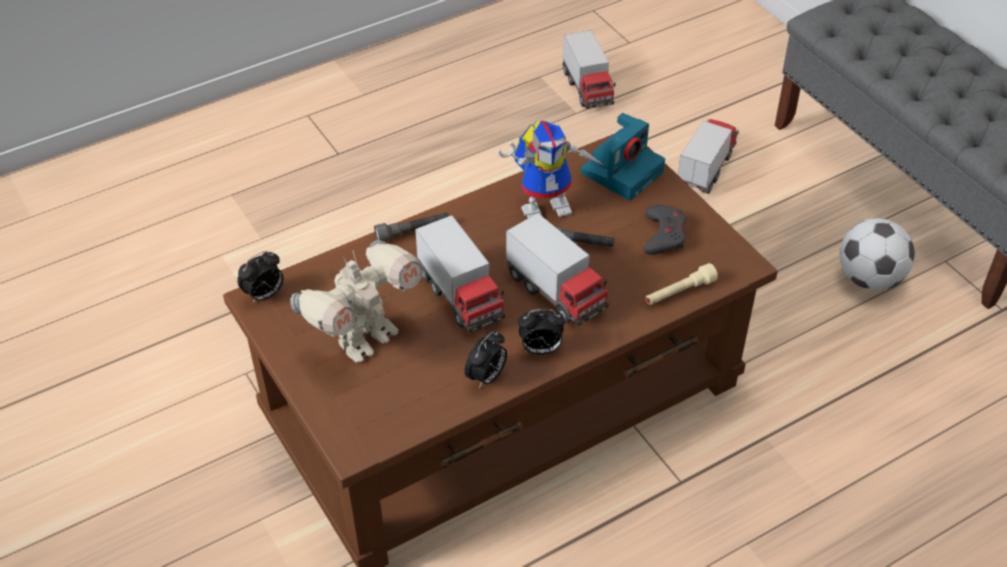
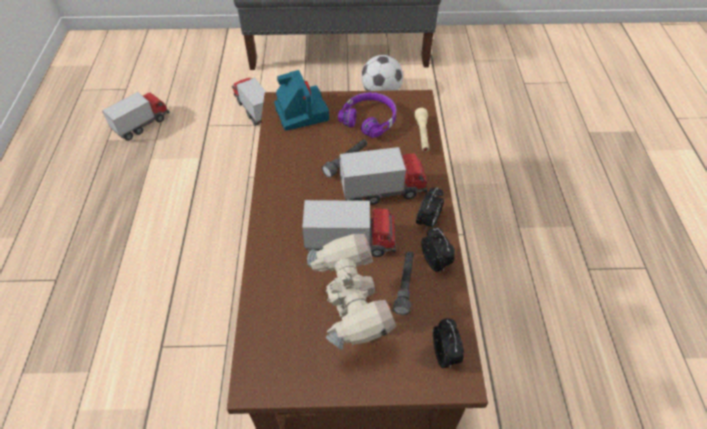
camera: 60 degrees left, 5 degrees up
alarm clock [237,251,283,303] -> alarm clock moved to [433,318,464,368]
grey flashlight [374,213,449,242] -> grey flashlight moved to [393,252,414,315]
toy robot [497,120,605,218] -> none
toy truck [562,30,616,109] -> toy truck turned 60 degrees counterclockwise [102,92,169,141]
grey game controller [643,205,686,255] -> purple headphones [338,92,396,138]

